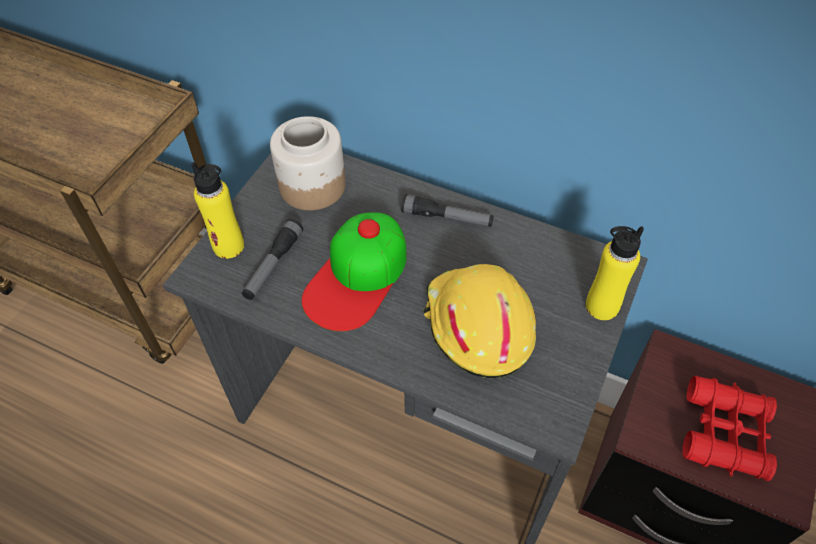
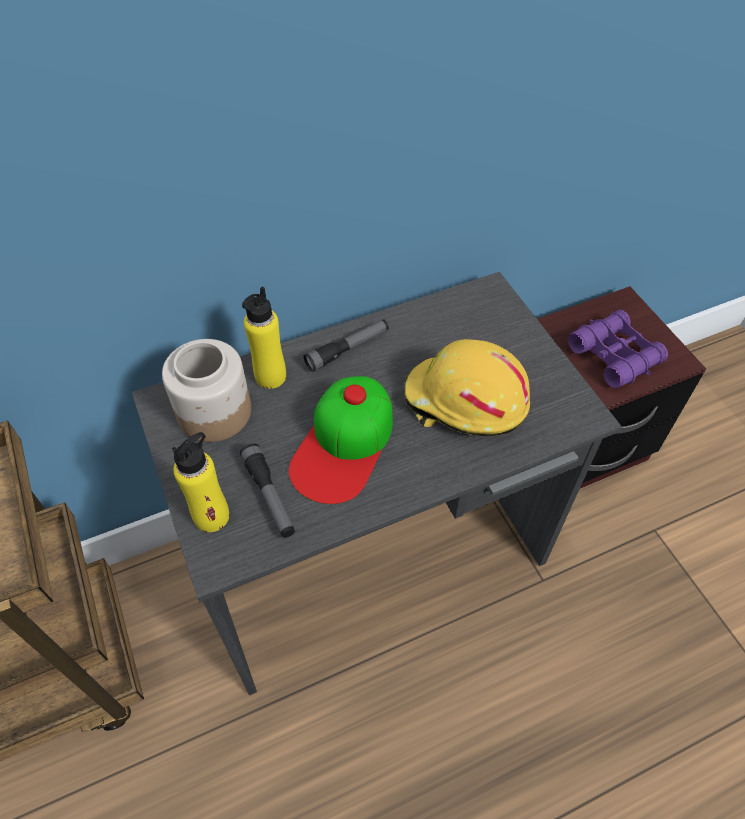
camera: 50 degrees left, 0 degrees up
cap [302,212,407,331] -> cap turned 45 degrees clockwise [289,376,393,504]
yellow bottle [586,226,644,320] -> yellow bottle moved to [242,287,286,389]
red binoculars [682,376,777,481] -> purple binoculars [568,310,668,388]

